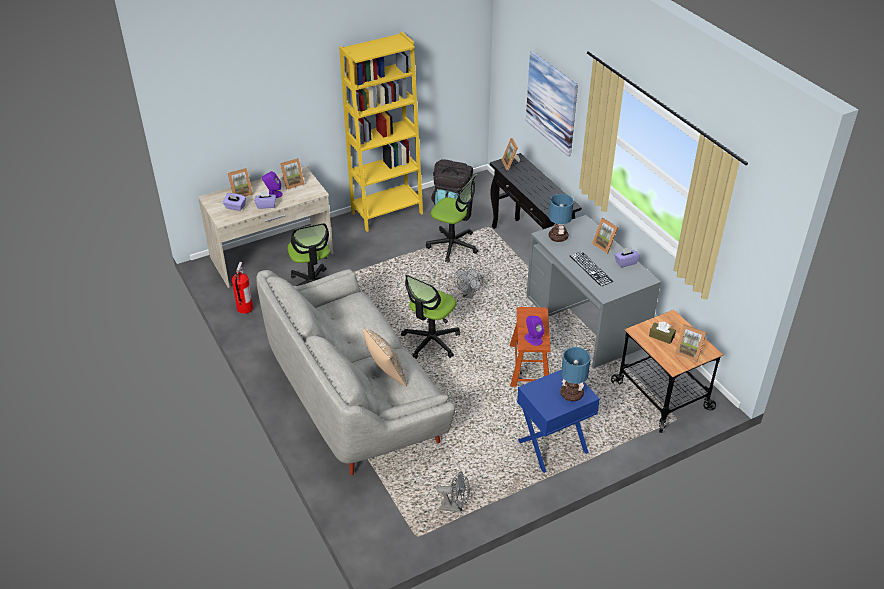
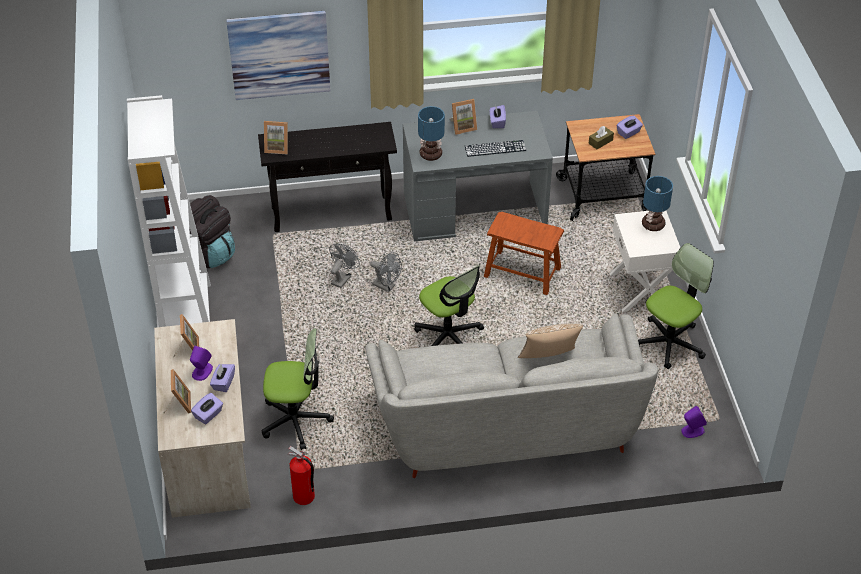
camera: 70 degrees left, 5 degrees up
yellow bookcase [339,32,423,232] -> white bookcase [127,95,211,327]
office chair [426,174,478,262] -> office chair moved to [638,243,714,369]
grey fan [437,471,470,513] -> grey fan moved to [329,244,360,288]
blue nightstand [517,370,600,473] -> white nightstand [609,211,681,312]
purple speaker [525,316,544,346] -> purple speaker moved to [681,406,707,438]
picture frame [675,324,707,362] -> purple tissue box [617,115,643,139]

